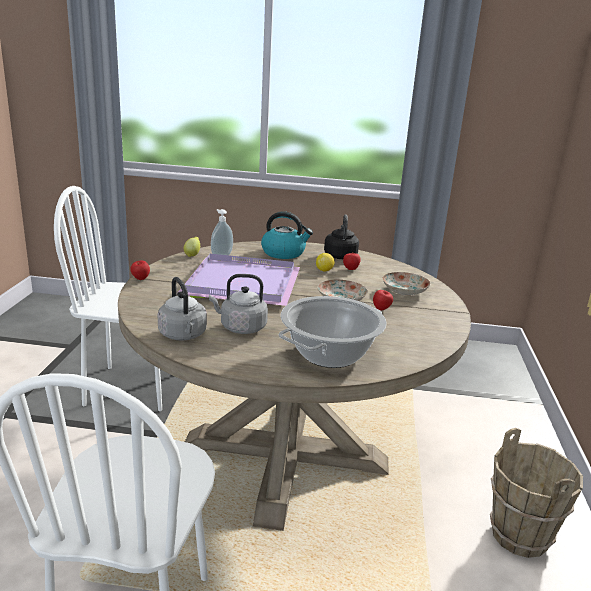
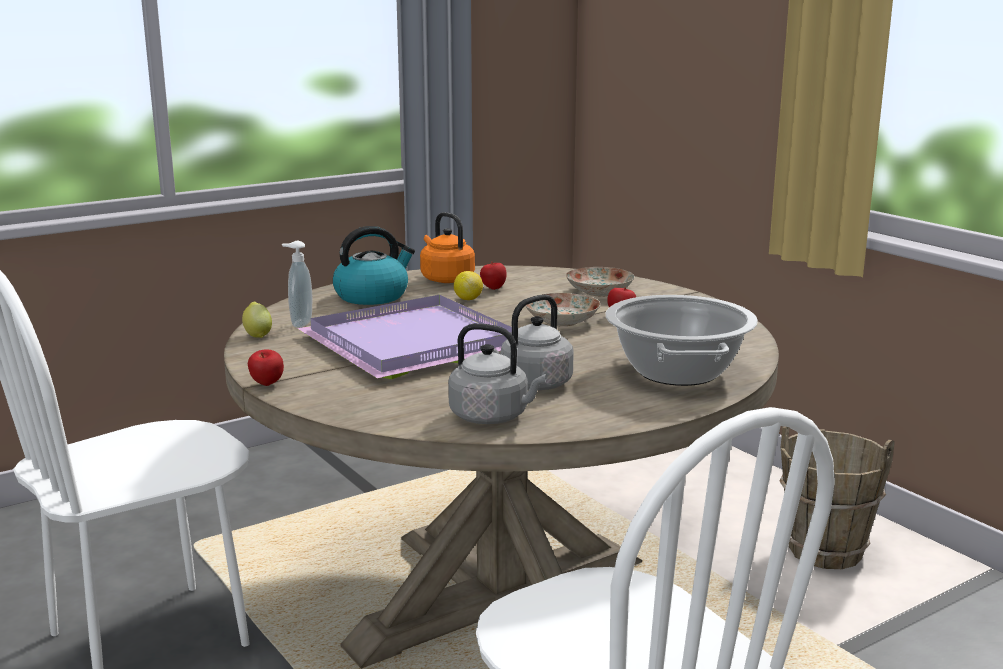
camera: 40 degrees left, 5 degrees down
black kettle [324,215,359,259] -> orange kettle [420,212,475,283]

